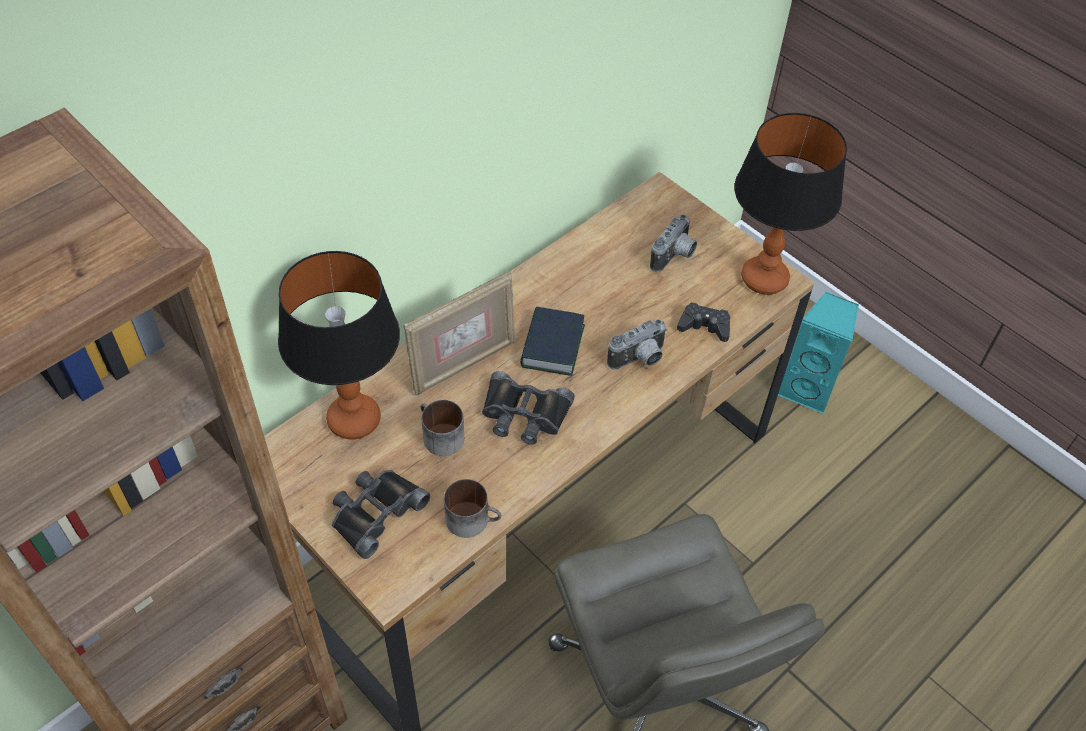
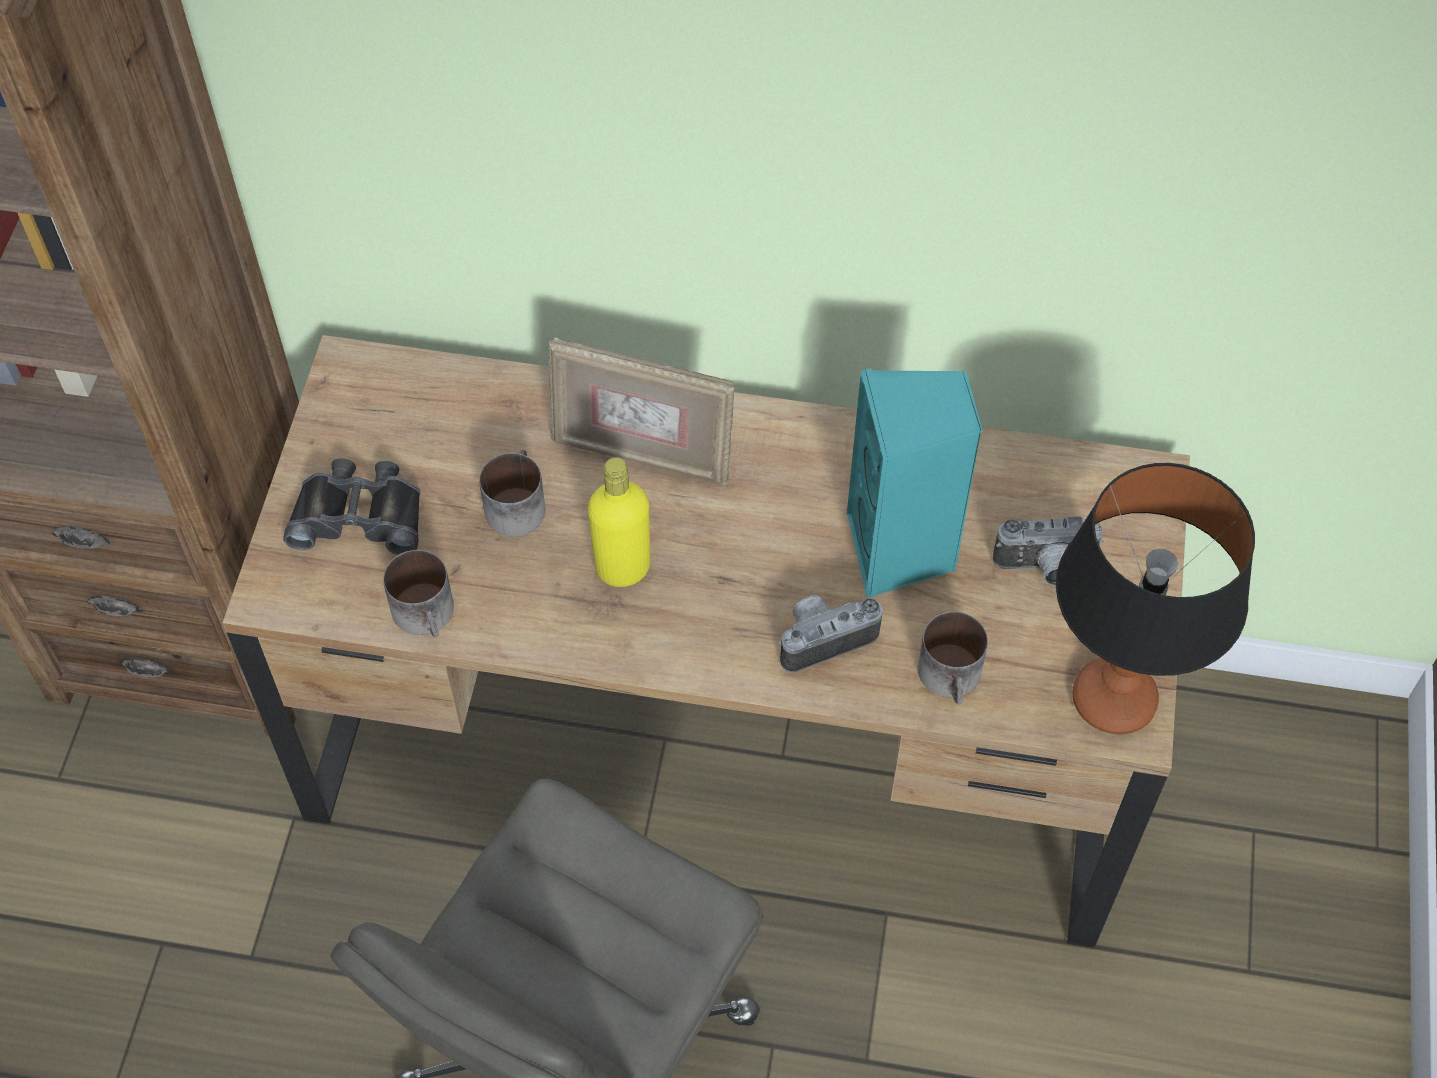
camera: 55 degrees right, 5 degrees up
table lamp [278,251,400,440] -> none
black binoculars [482,371,575,445] -> yellow bottle [588,457,650,587]
book [520,307,585,376] -> none
camera [607,319,667,369] -> camera turned 135 degrees clockwise [778,595,883,672]
black game controller [677,302,730,342] -> mug [918,611,988,704]
turquoise speaker [778,292,859,414] -> turquoise speaker moved to [847,368,983,598]

